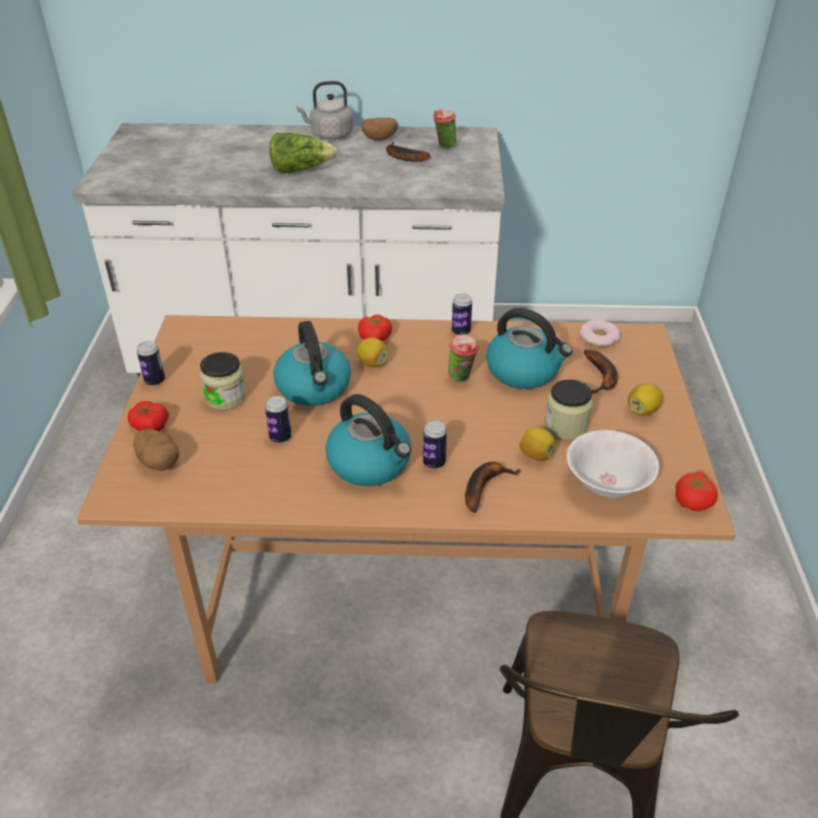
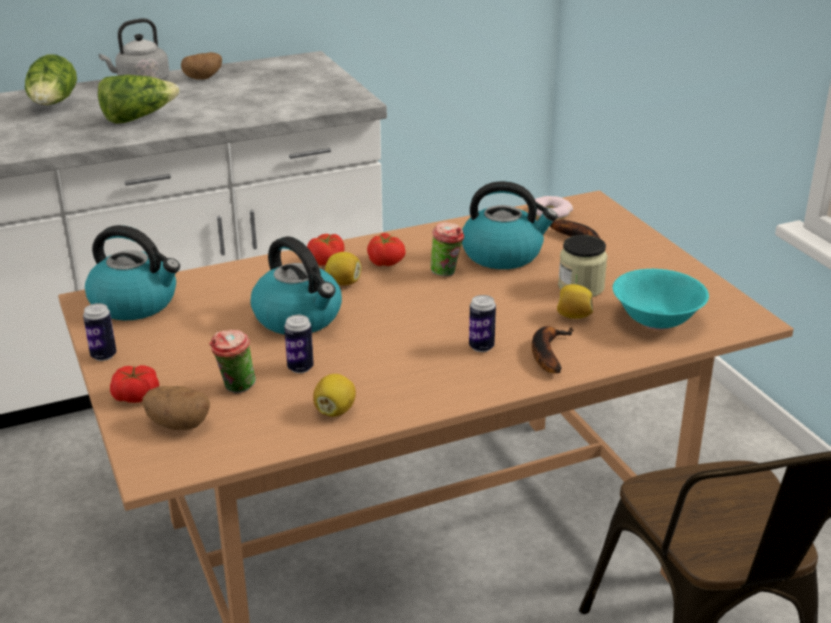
camera: 25 degrees left, 10 degrees down
jar [200,352,247,410] -> none
kettle [325,394,411,486] -> kettle moved to [85,225,180,320]
banana [386,142,430,162] -> none
cup [433,109,457,149] -> cup moved to [209,330,256,393]
can [452,294,472,335] -> none
white bowl [567,430,659,498] -> turquoise bowl [613,269,709,330]
lemon [628,383,663,416] -> lemon moved to [313,374,356,417]
tomato [675,472,718,511] -> tomato moved to [367,233,406,266]
none -> lettuce [25,55,77,105]

